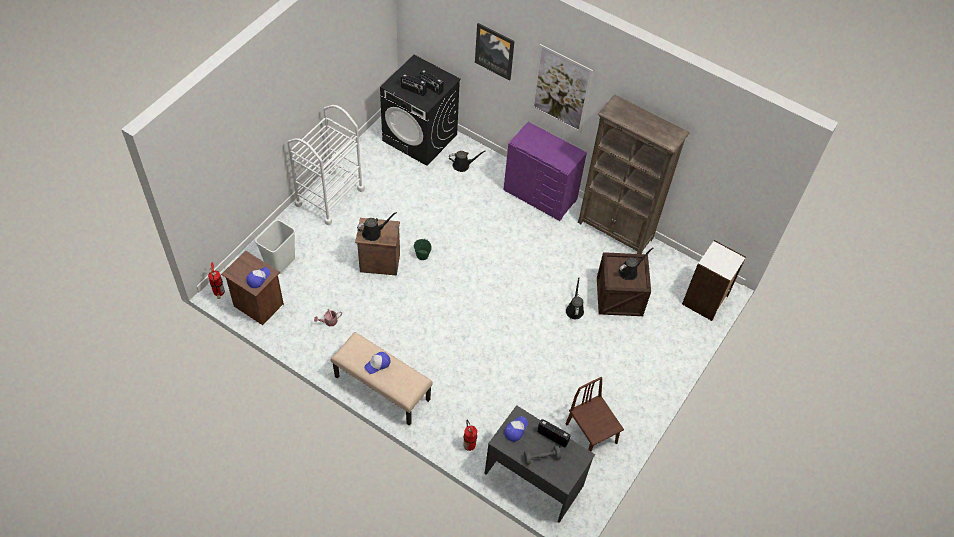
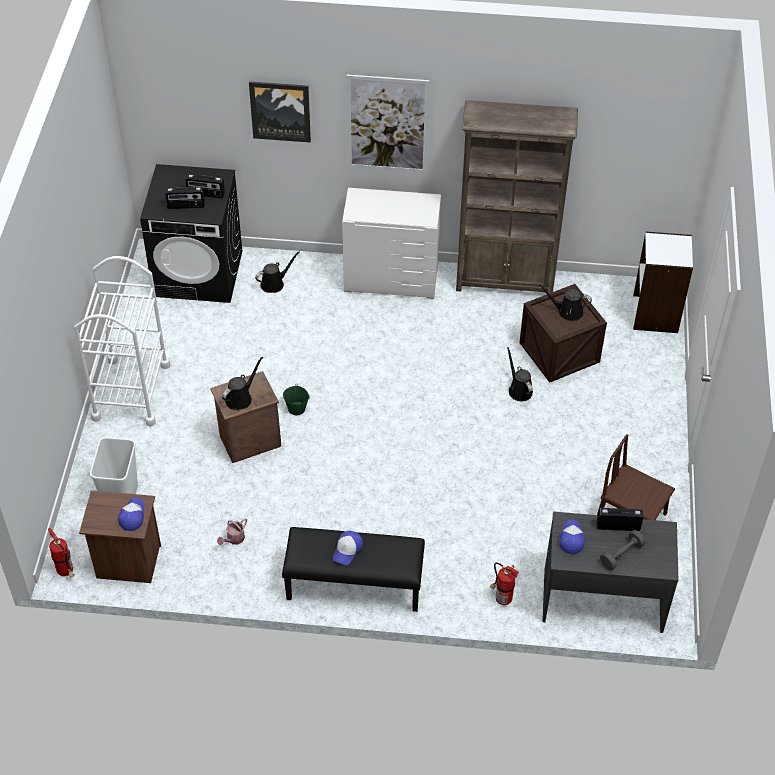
camera: 25 degrees left, 5 degrees down
beige bench [331,332,433,426] -> black bench [282,527,425,612]
purple dresser [503,122,587,221] -> white dresser [342,188,441,299]
black watering can [619,247,653,280] -> black watering can turned 105 degrees counterclockwise [538,284,592,321]

